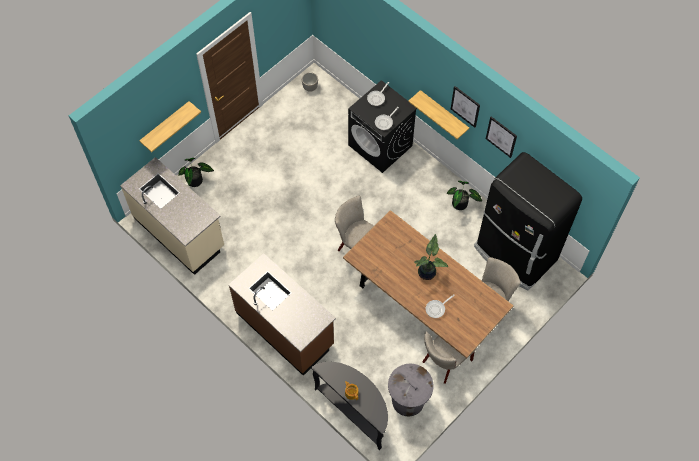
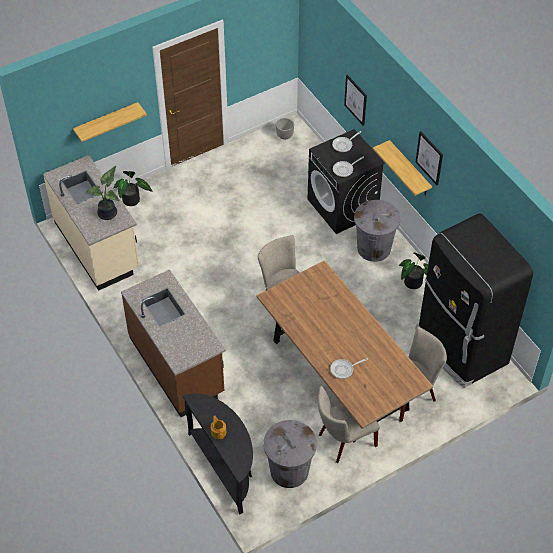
camera: 15 degrees right, 10 degrees down
potted plant [414,234,448,280] -> potted plant moved to [85,166,119,220]
picture [486,116,517,158] -> picture moved to [344,75,367,126]
none -> grey trash can [354,200,400,262]

